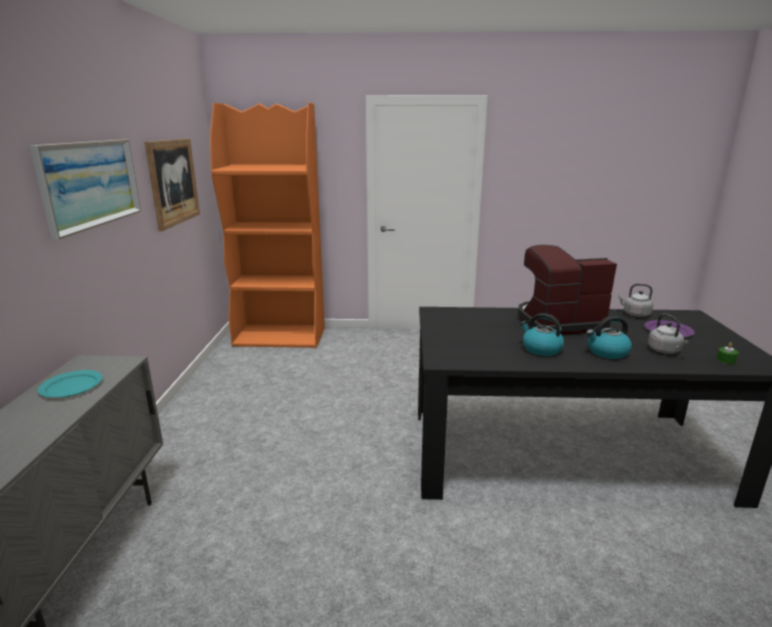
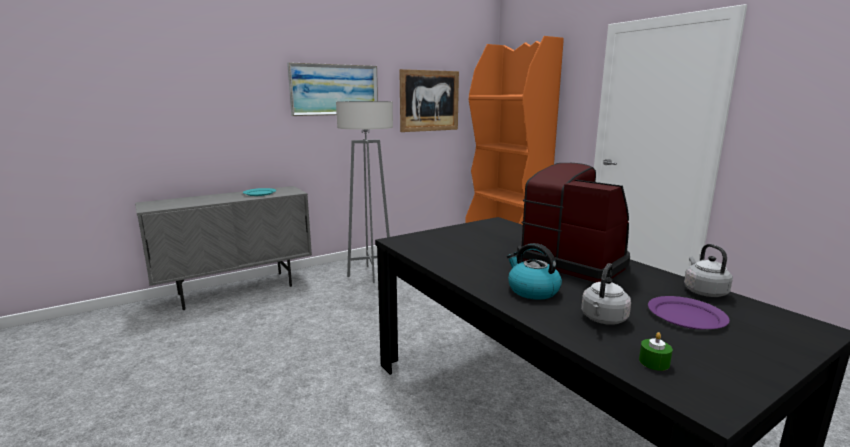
camera: 55 degrees right, 5 degrees down
kettle [520,313,564,356] -> none
none -> grey floor lamp [336,101,393,283]

